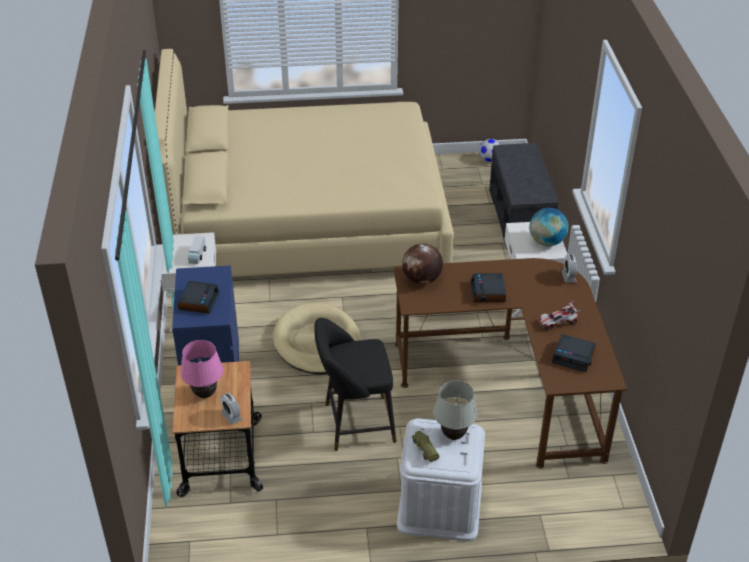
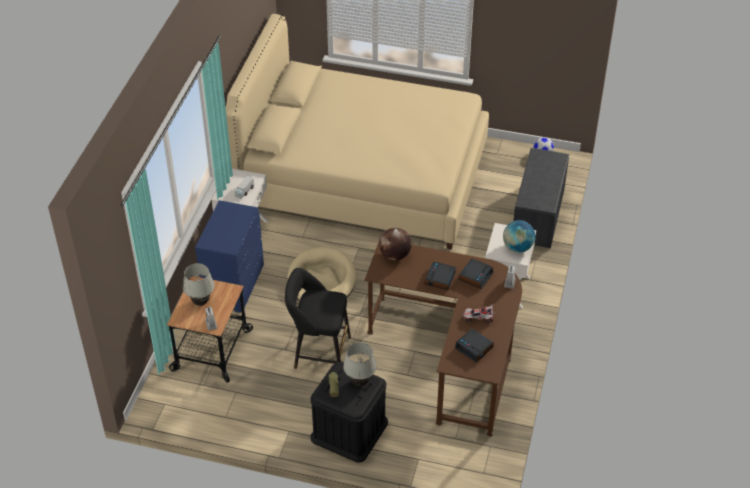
camera: 20 degrees right, 5 degrees up
alarm clock [178,281,219,314] -> alarm clock moved to [459,258,493,289]
pink table lamp [181,340,223,398] -> white table lamp [183,263,215,306]
white storage box [397,418,485,541] -> black storage box [310,362,388,463]

